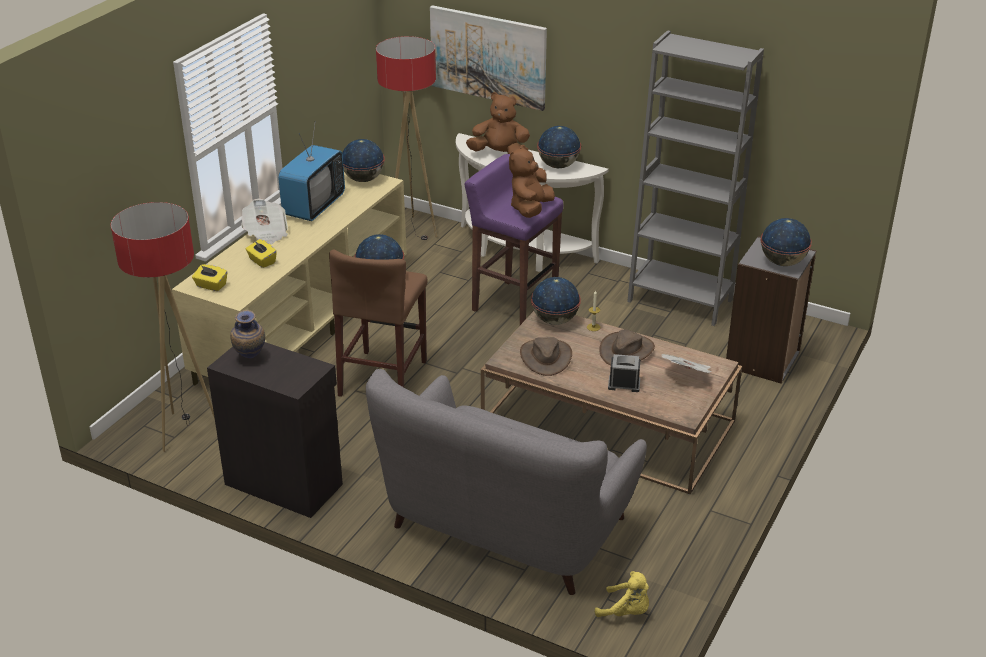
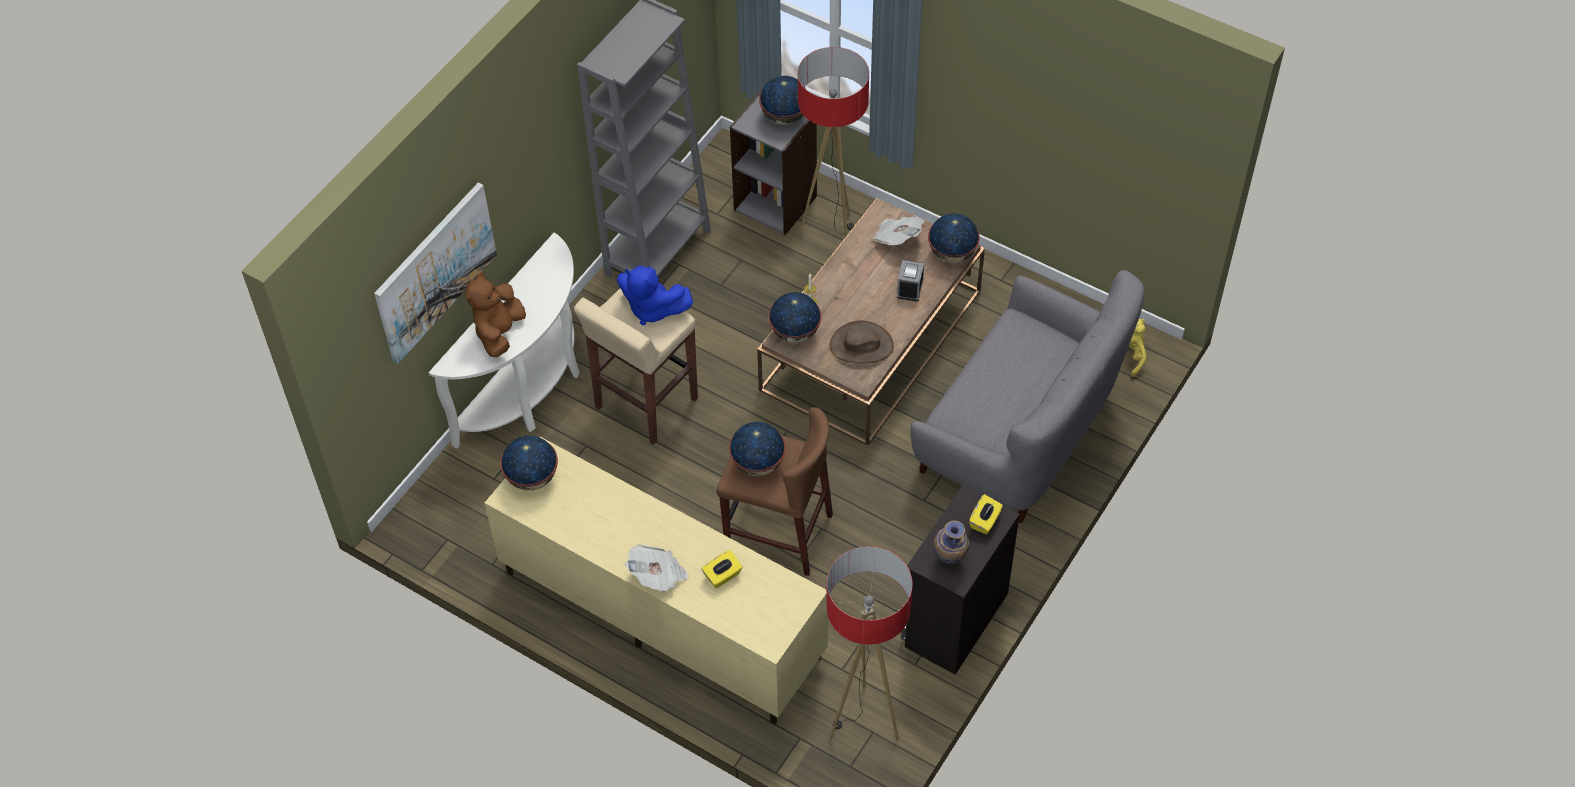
camera: 85 degrees left, 20 degrees up
yellow tissue box [192,264,227,291] -> yellow tissue box moved to [969,494,1003,534]
television [278,121,345,221] -> none
floor lamp [376,36,437,240] -> floor lamp moved to [798,47,869,237]
purple stool [465,154,563,325] -> beige stool [574,288,698,445]
brown plush toy [509,145,555,218] -> blue plush toy [617,266,693,325]
globe [537,126,581,168] -> globe moved to [928,213,980,263]
brown hat [599,329,655,365] -> none

